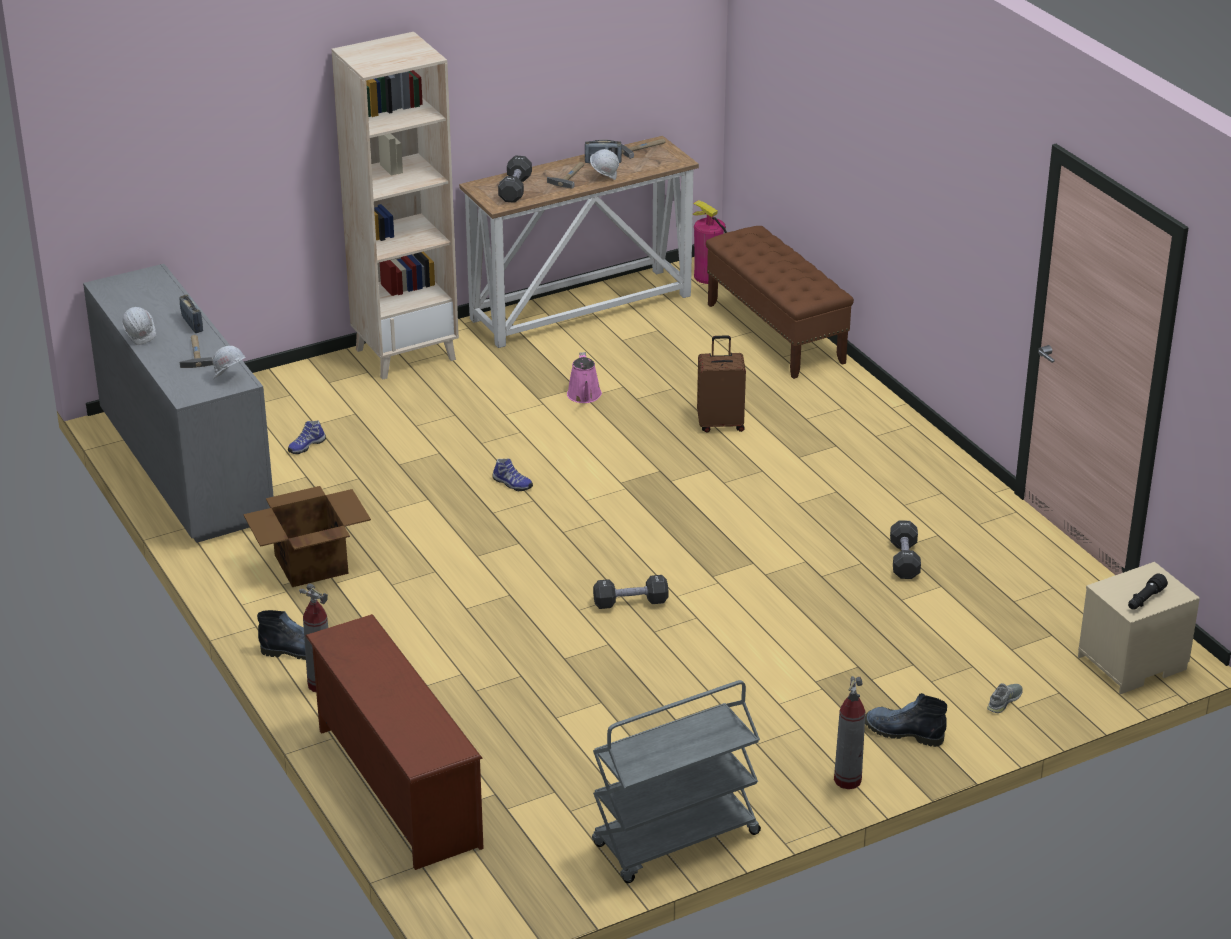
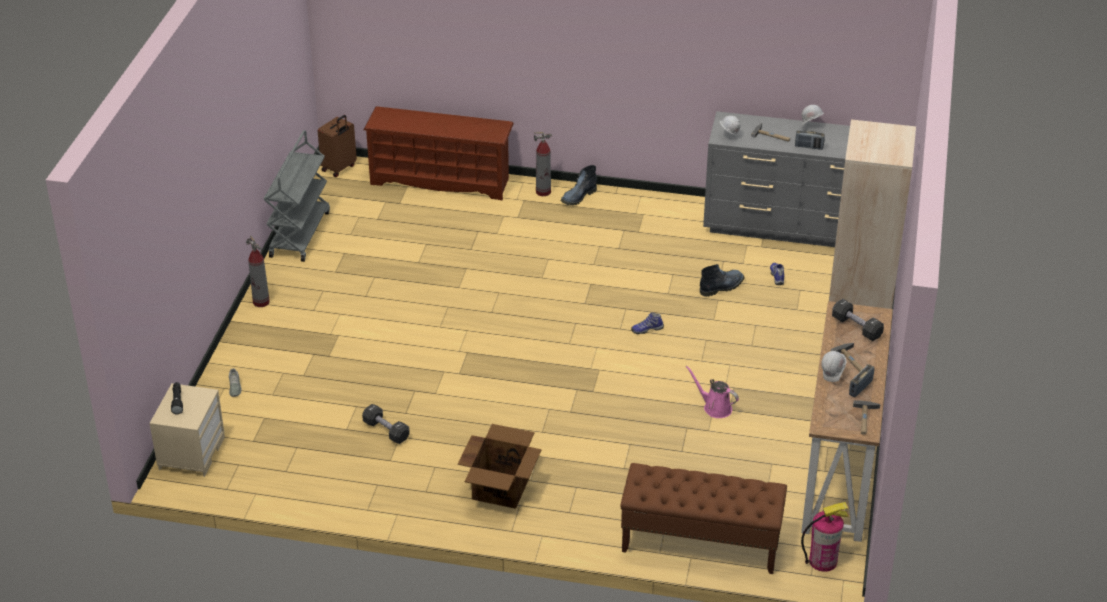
camera: 130 degrees right, 5 degrees up
cardboard box [243,486,371,587] -> cardboard box moved to [458,424,542,509]
black dumbbell [593,575,669,609] -> none
brown suitcase [697,335,746,432] -> brown suitcase moved to [318,115,357,177]
boot [865,693,947,747] -> boot moved to [700,264,745,297]

